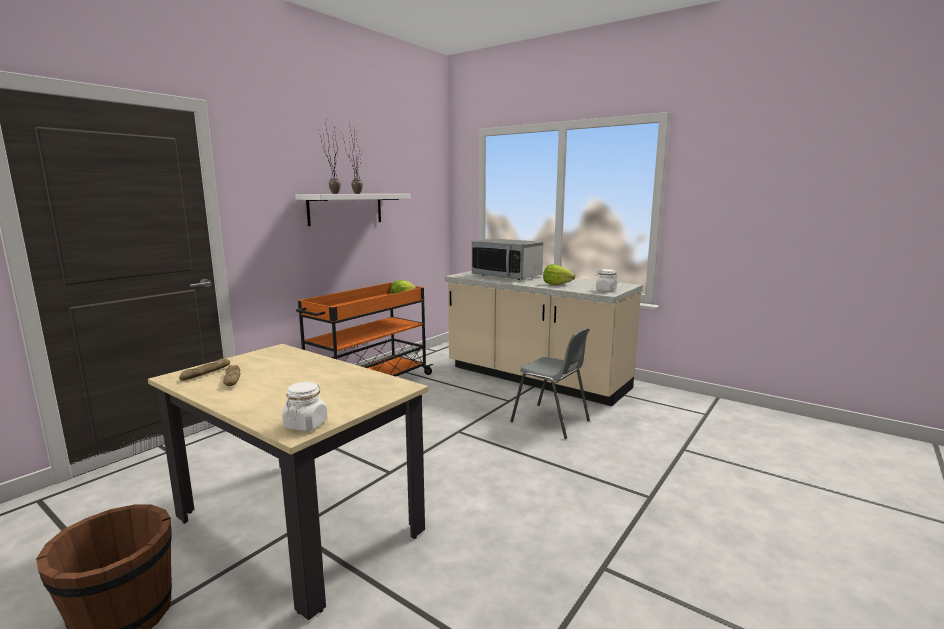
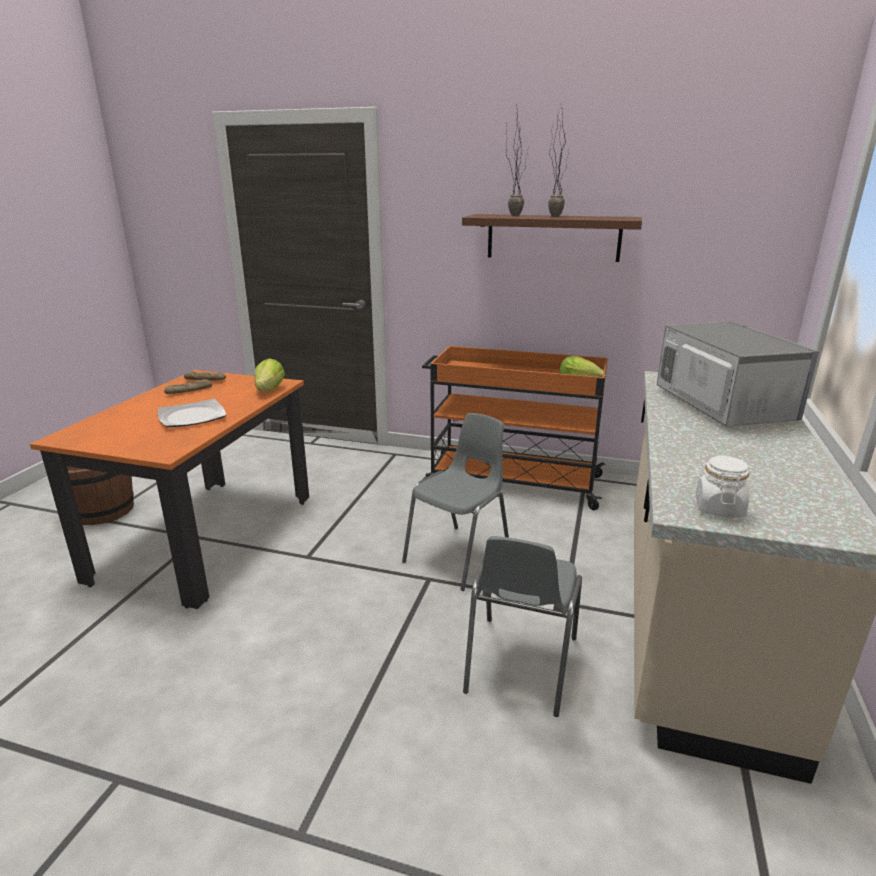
camera: 70 degrees right, 10 degrees up
beige dining table [148,344,428,620] -> orange dining table [30,370,309,609]
white jar [282,382,328,431] -> none
white shelf [295,194,411,226] -> brown shelf [462,214,642,262]
microwave [472,238,543,280] -> microwave turned 150 degrees clockwise [657,322,819,426]
lettuce [543,264,575,285] -> lettuce moved to [255,359,285,391]
none -> plate [158,399,226,427]
none -> grey chair [402,413,509,591]

